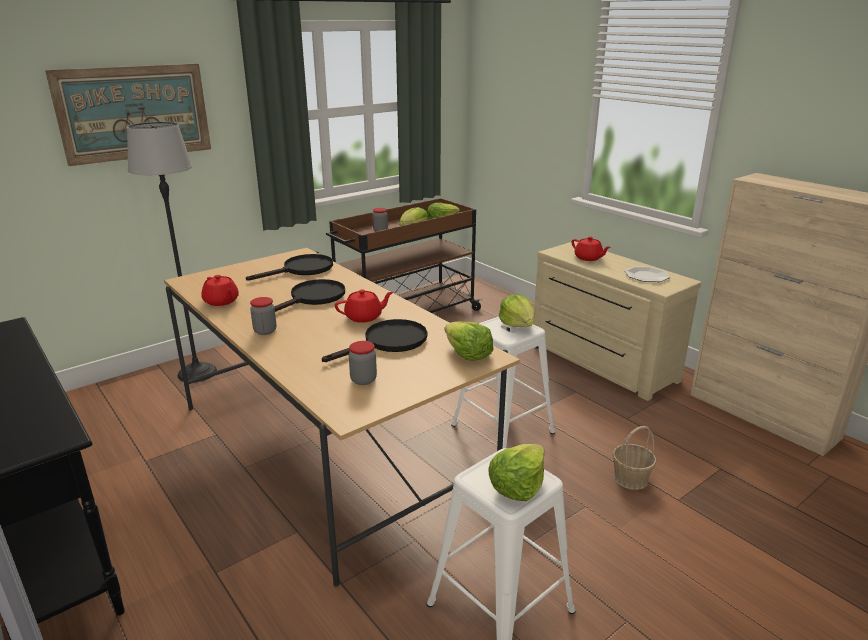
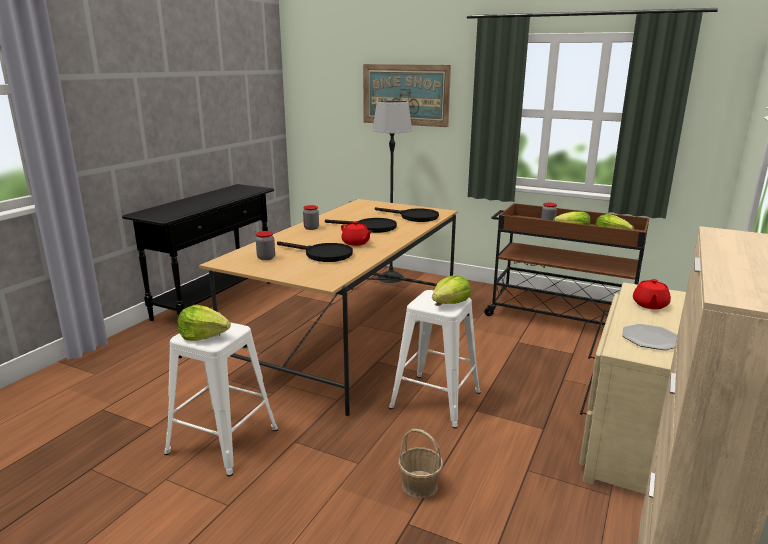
camera: 65 degrees right, 5 degrees down
red teapot [201,275,239,306] -> none
lettuce [445,321,494,361] -> none

